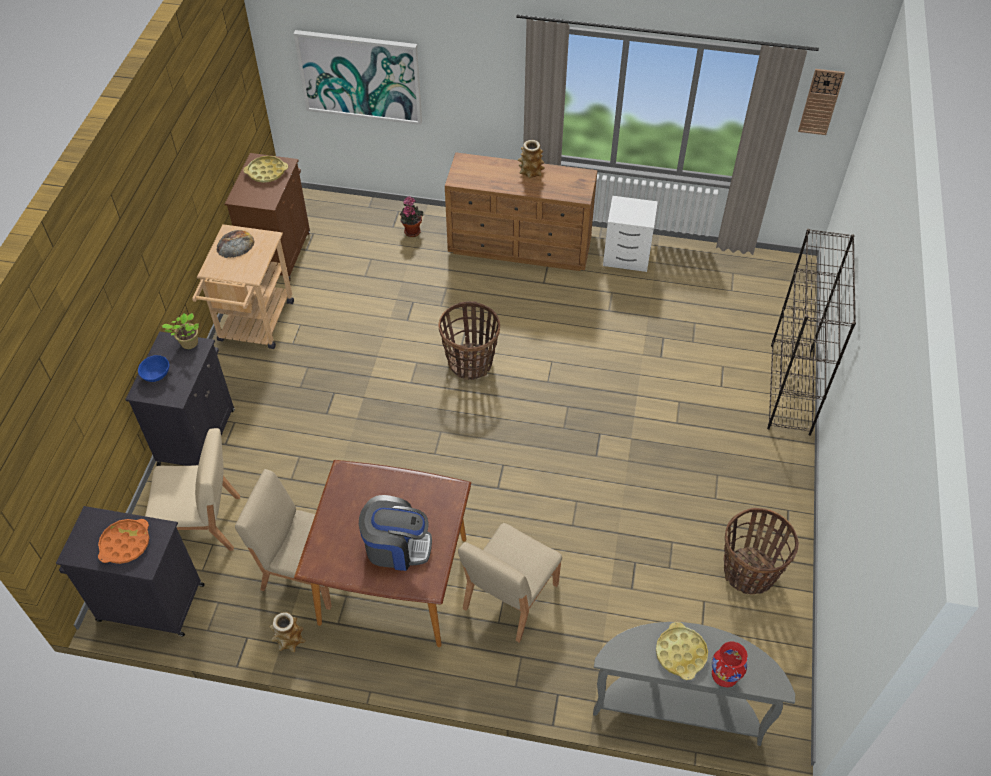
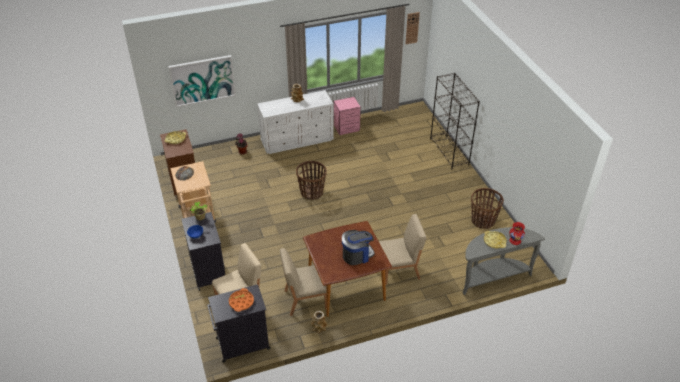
camera: 30 degrees left, 10 degrees down
brown dresser [445,152,597,271] -> white dresser [257,90,334,154]
beige chair [458,523,562,642] -> beige chair turned 105 degrees counterclockwise [379,214,426,285]
white nightstand [603,196,658,272] -> pink nightstand [334,97,361,135]

